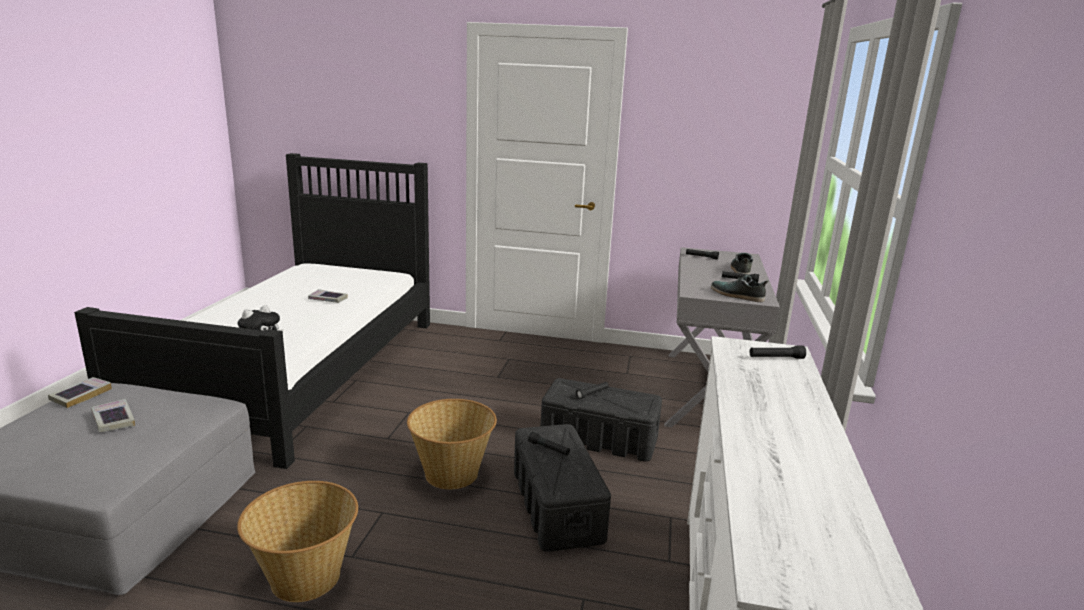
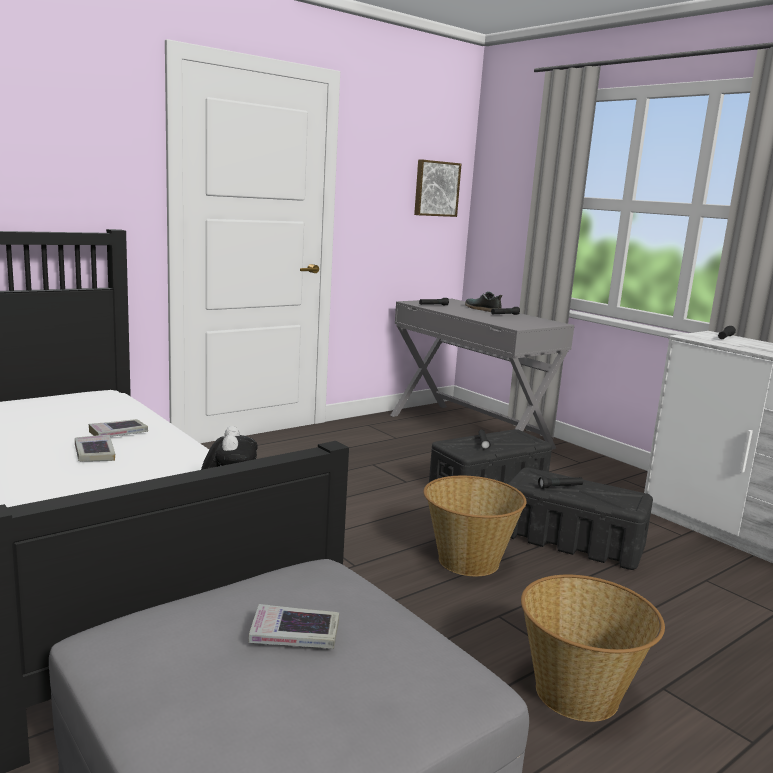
camera: 50 degrees left, 5 degrees down
book [48,377,112,408] -> book moved to [75,435,115,461]
shoe [711,275,768,302] -> none
none -> picture [414,159,462,217]

